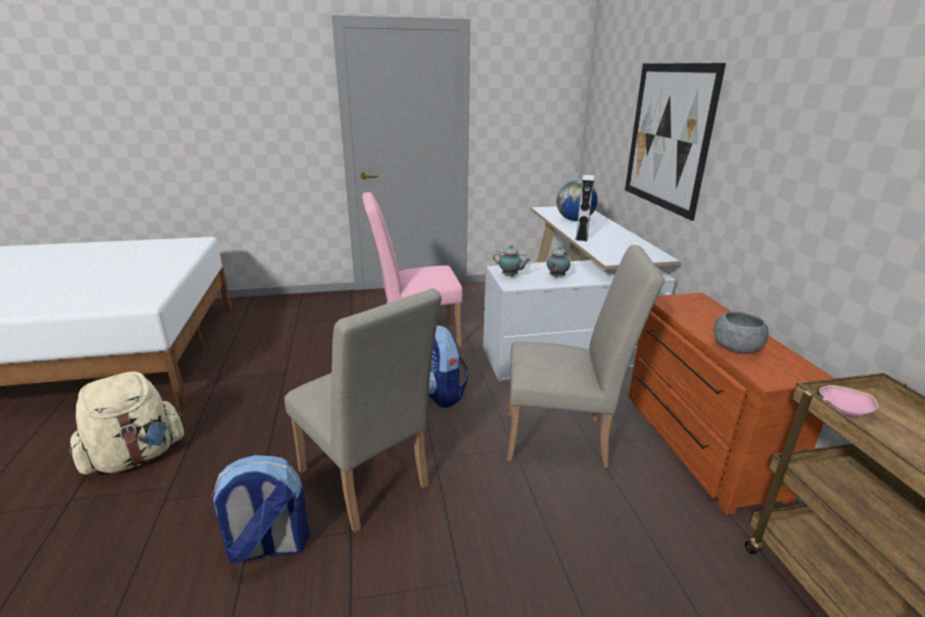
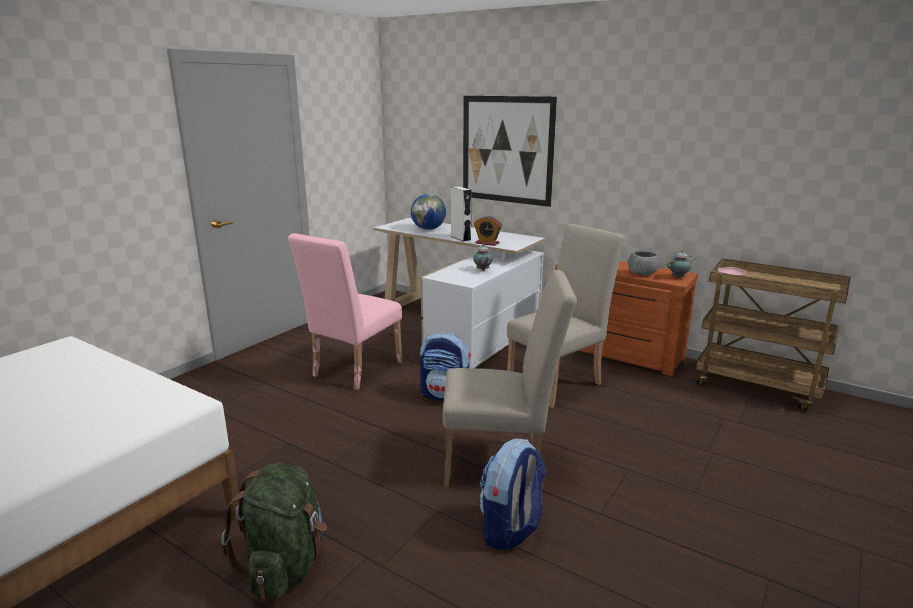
camera: 45 degrees left, 5 degrees down
beige backpack [69,371,184,475] -> green backpack [221,463,327,600]
teapot [493,245,530,276] -> teapot moved to [667,250,695,278]
none -> alarm clock [474,216,502,246]

